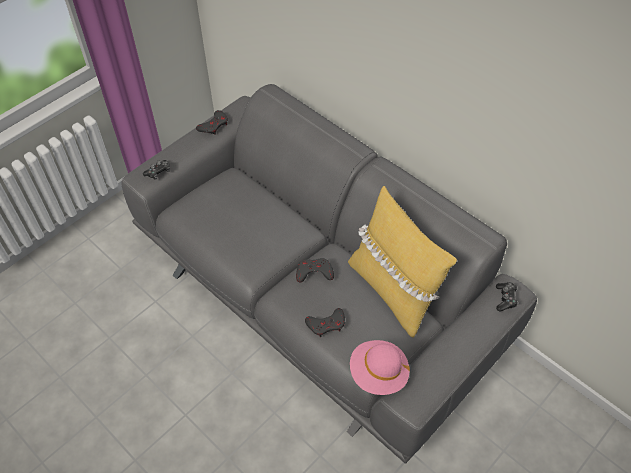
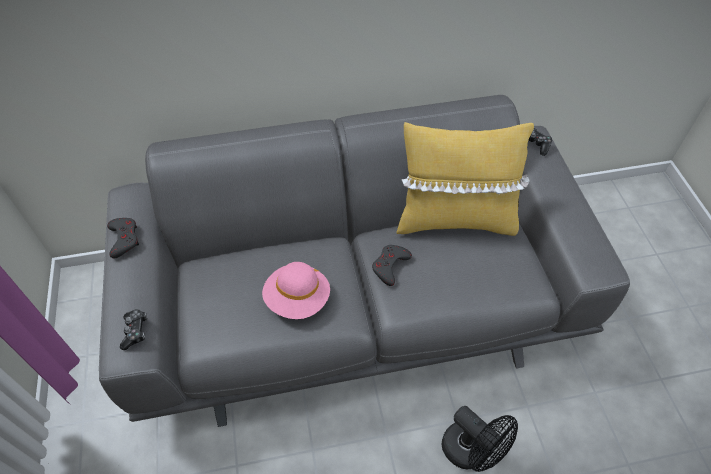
camera: 55 degrees left, 0 degrees up
grey game controller [305,308,345,337] -> none
pink hat [350,340,410,395] -> pink hat moved to [262,262,330,319]
none -> black fan [442,406,518,472]

